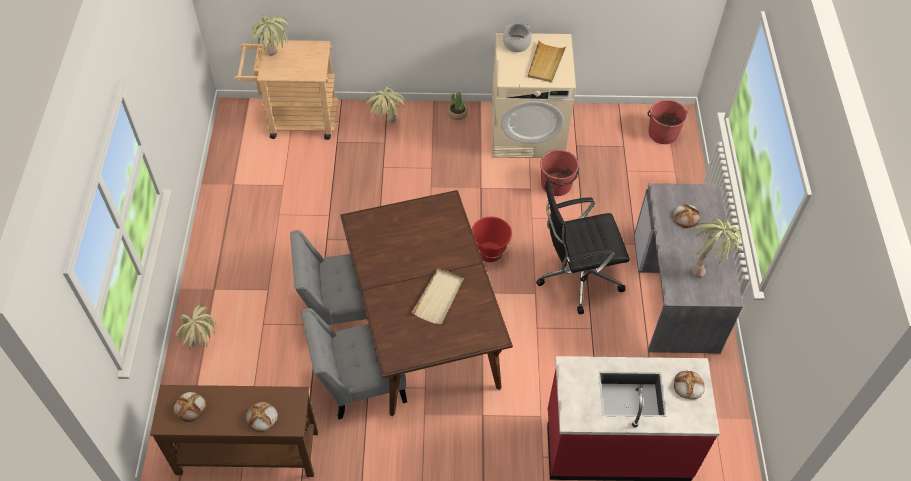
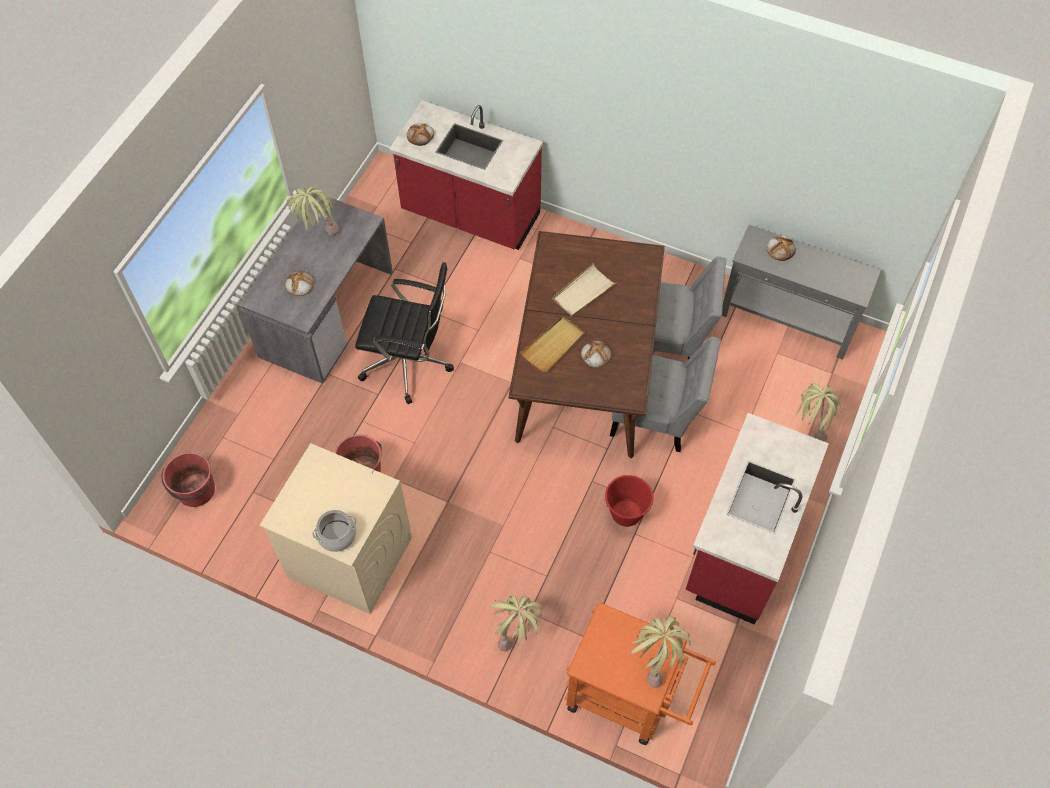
camera: 155 degrees left, 5 degrees up
brown console table [150,385,318,477] -> grey console table [722,225,881,360]
bread [174,392,206,422] -> bread moved to [581,340,612,368]
beige cart [234,40,338,140] -> orange cart [565,602,716,745]
potted plant [448,92,468,120] -> none
red bucket [472,217,512,262] -> red bucket moved to [603,475,654,527]
beige tray [528,40,566,83] -> beige tray moved to [521,316,585,372]
none -> red counter [685,413,829,624]

